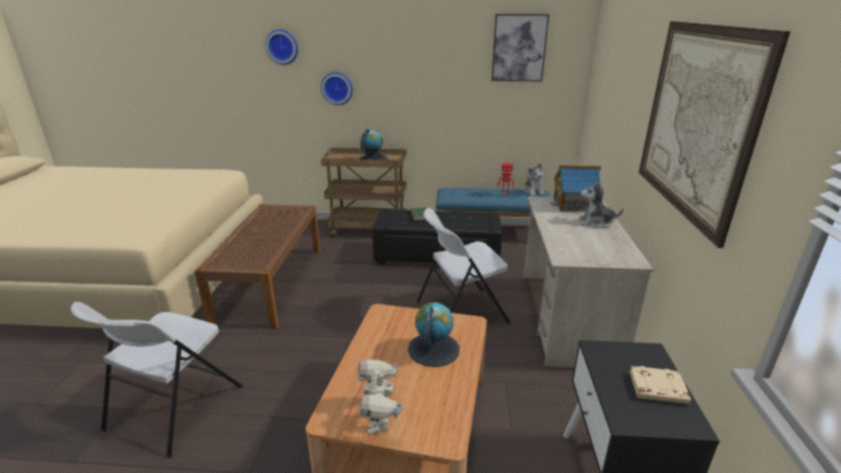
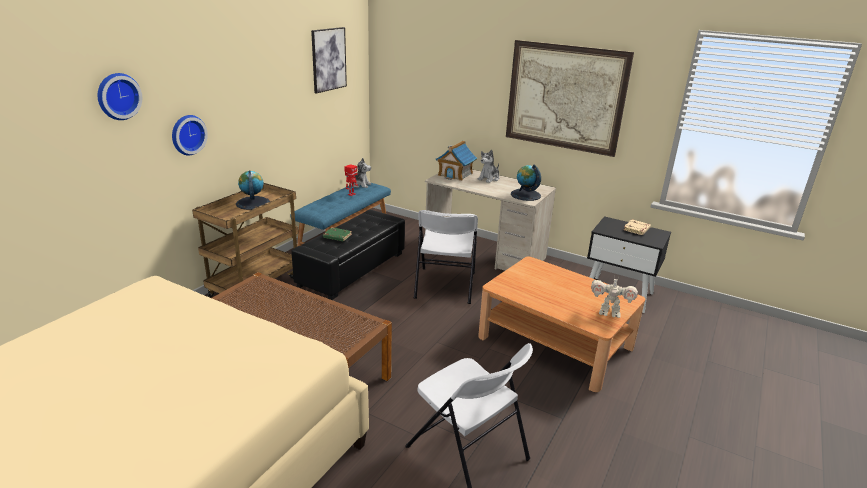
camera: 65 degrees left, 0 degrees up
globe [408,302,460,367] -> globe moved to [511,164,541,201]

